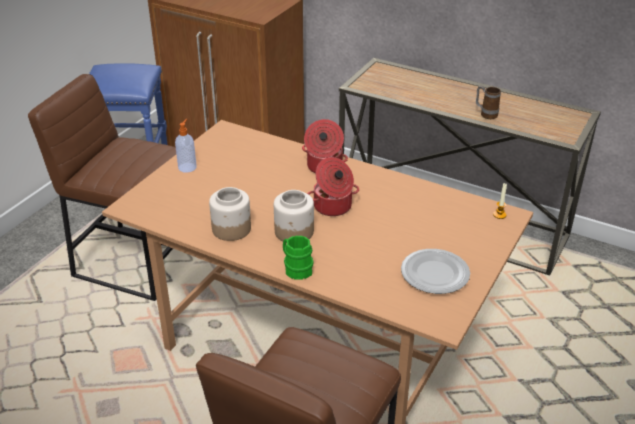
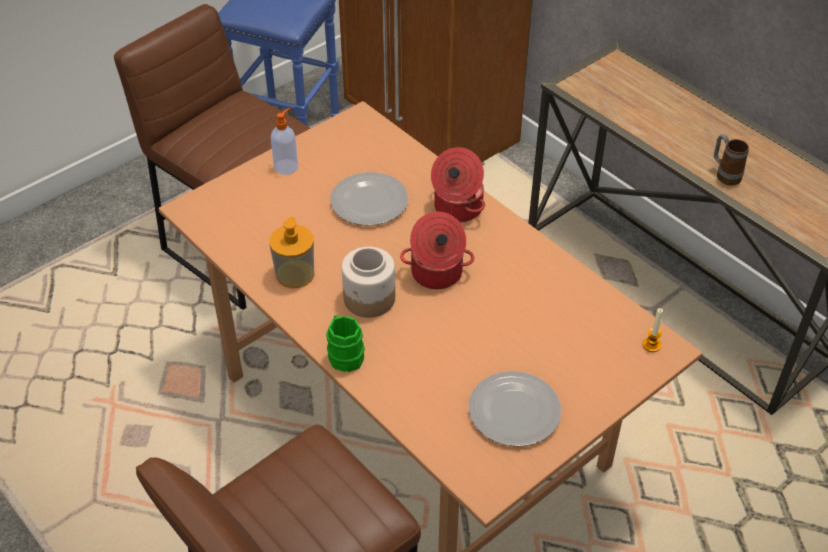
camera: 20 degrees right, 10 degrees up
jar [209,187,251,241] -> soap dispenser [269,217,314,288]
none -> plate [330,172,408,225]

